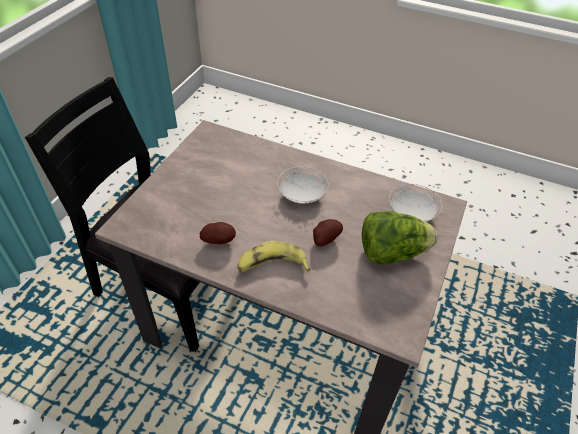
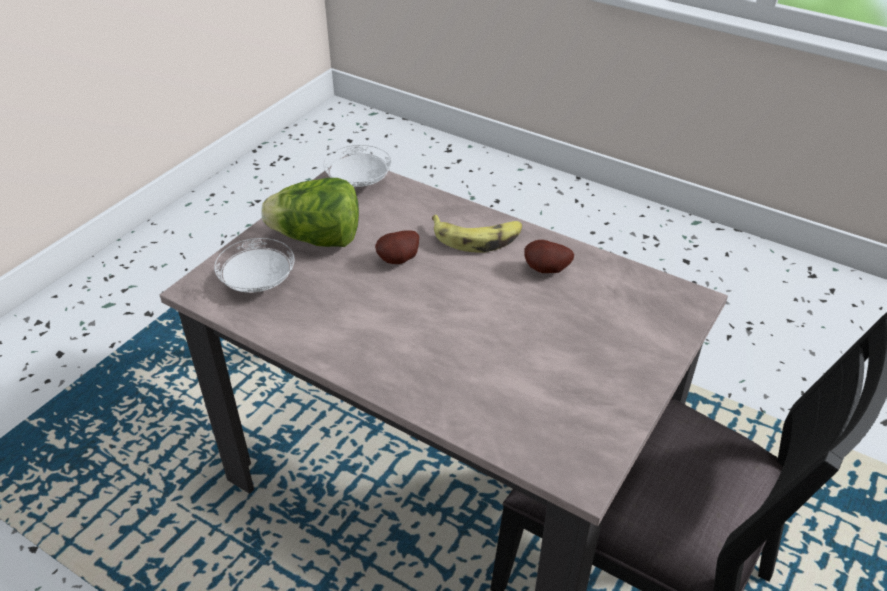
camera: 170 degrees left, 5 degrees down
white plate [277,166,329,204] -> white plate moved to [323,145,392,187]

